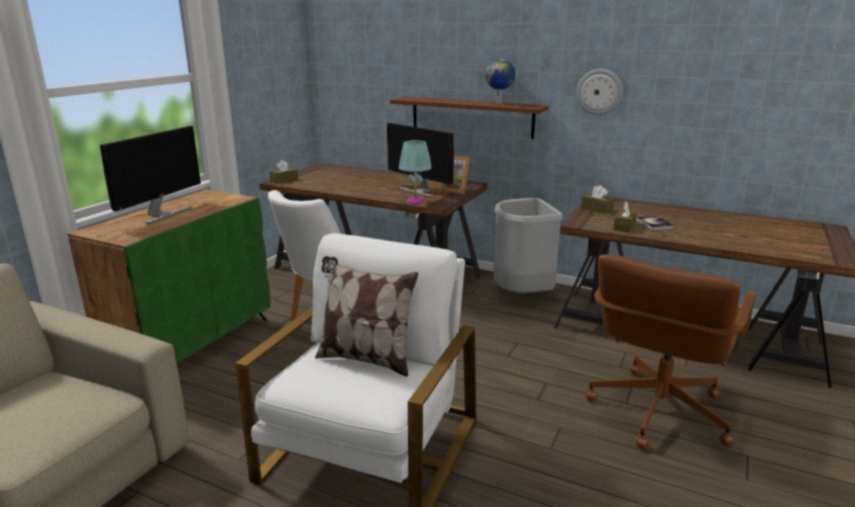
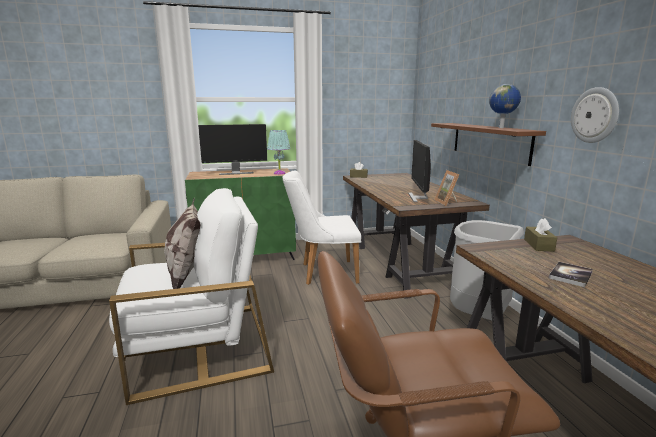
camera: 50 degrees right, 5 degrees down
turquoise table lamp [399,140,432,204] -> turquoise table lamp moved to [267,130,290,175]
brown tissue box [613,201,637,232] -> none

